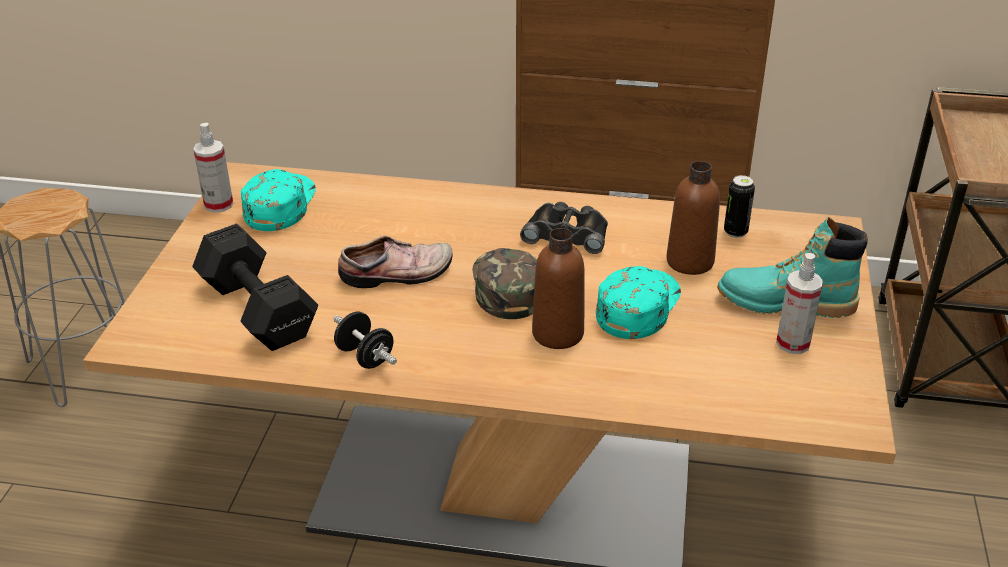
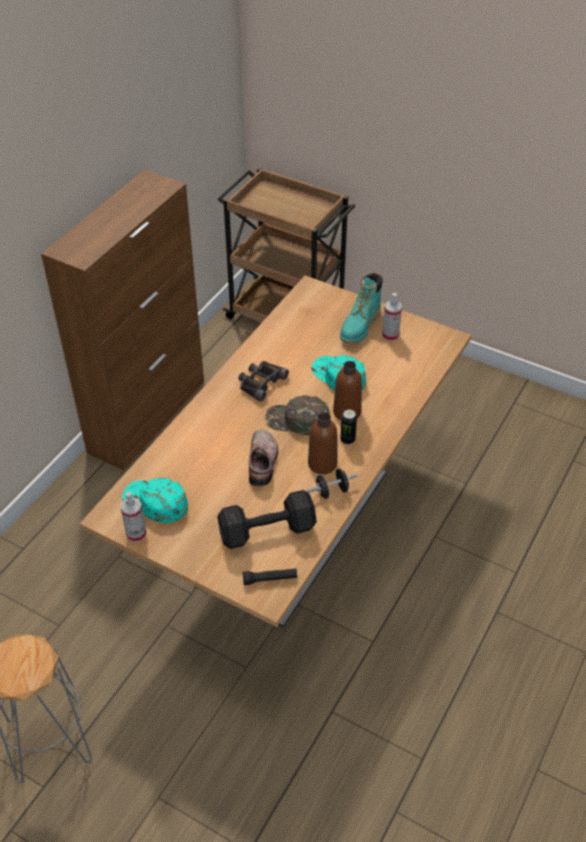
camera: 70 degrees left, 10 degrees up
brown bottle [666,161,720,275] -> brown bottle moved to [308,412,337,474]
can [724,175,755,238] -> can moved to [340,410,357,445]
none -> black flashlight [243,568,297,585]

